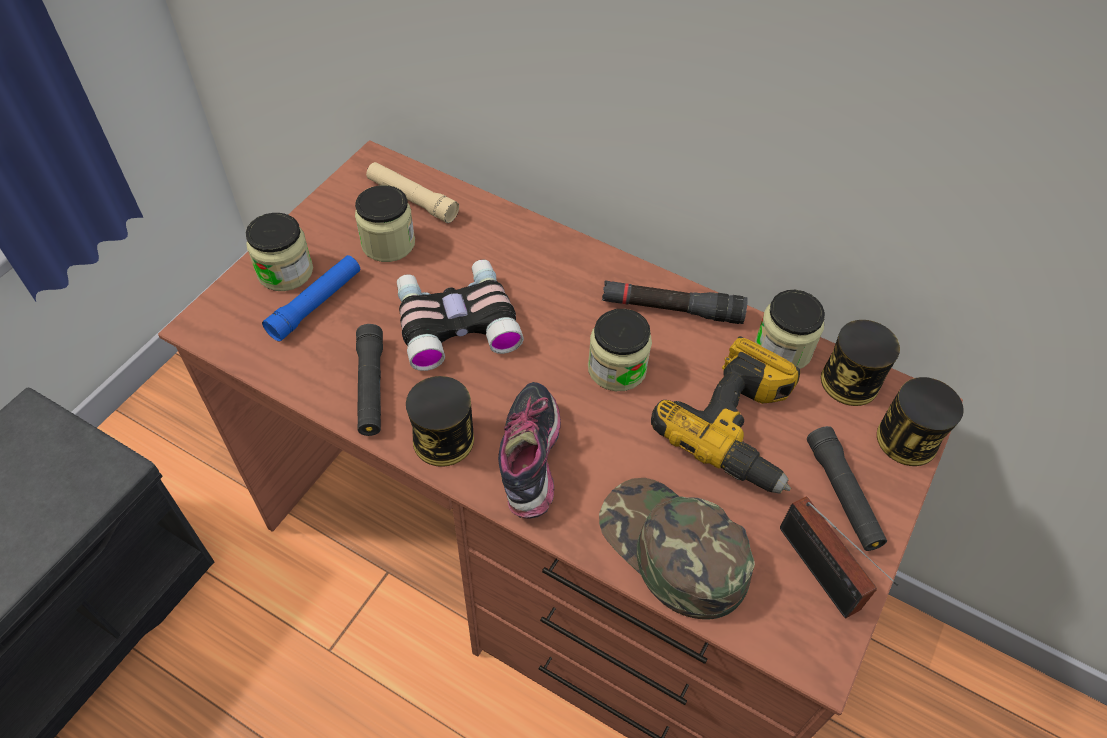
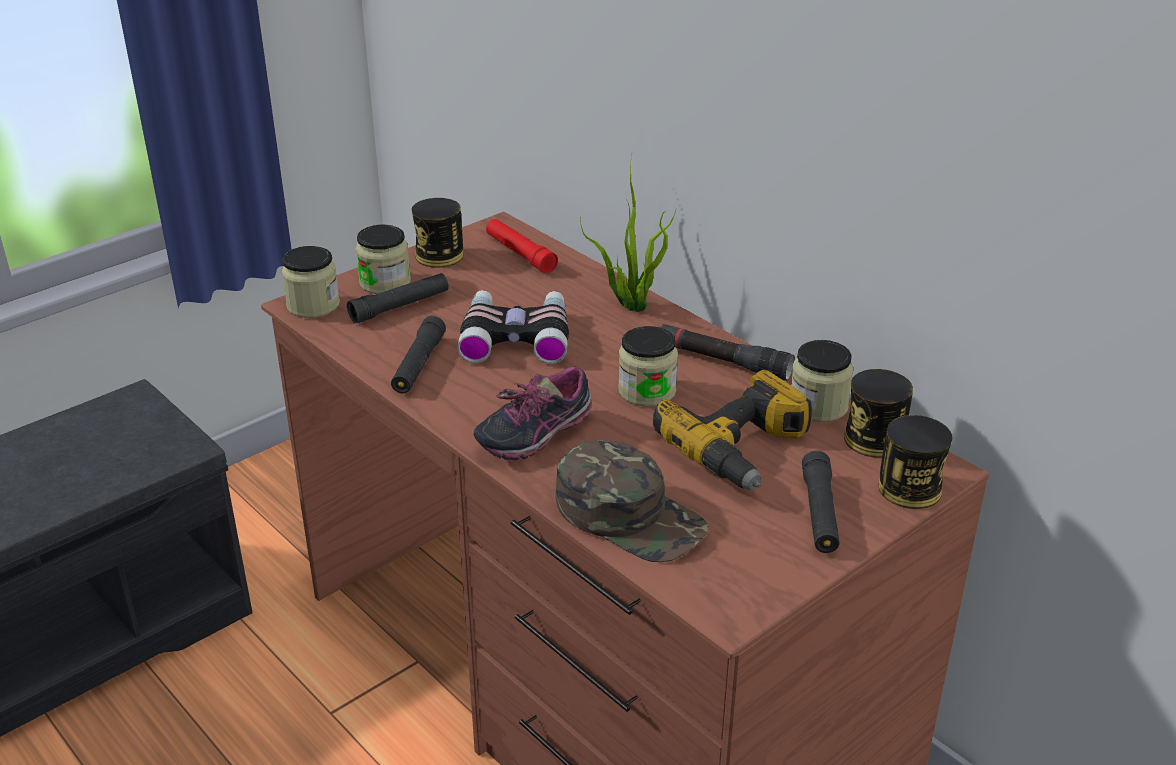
camera: 20 degrees right, 20 degrees down
blue flashlight [262,255,360,342] -> black flashlight [347,273,449,324]
jar [355,185,415,262] -> jar moved to [281,246,340,318]
beige flashlight [366,162,459,223] -> red flashlight [486,219,558,273]
can [406,376,474,467] -> can moved to [412,198,463,268]
shoe [498,382,561,518] -> shoe turned 150 degrees counterclockwise [473,366,592,460]
green cap [599,478,755,619] -> green cap turned 150 degrees clockwise [556,440,709,562]
radio [780,497,898,618] -> none
none -> potted plant [580,154,676,312]

